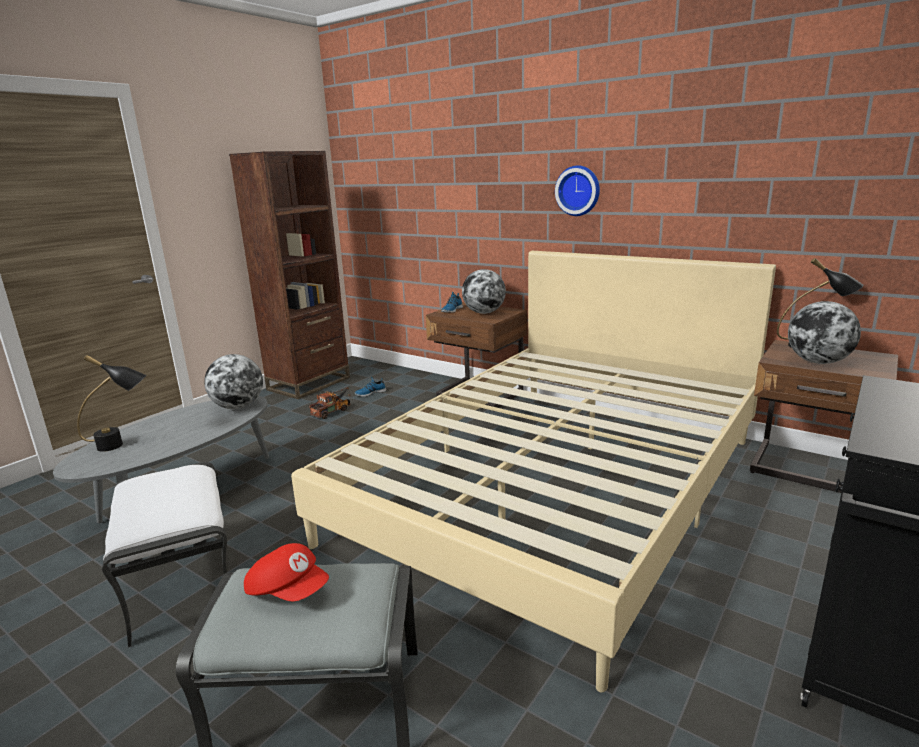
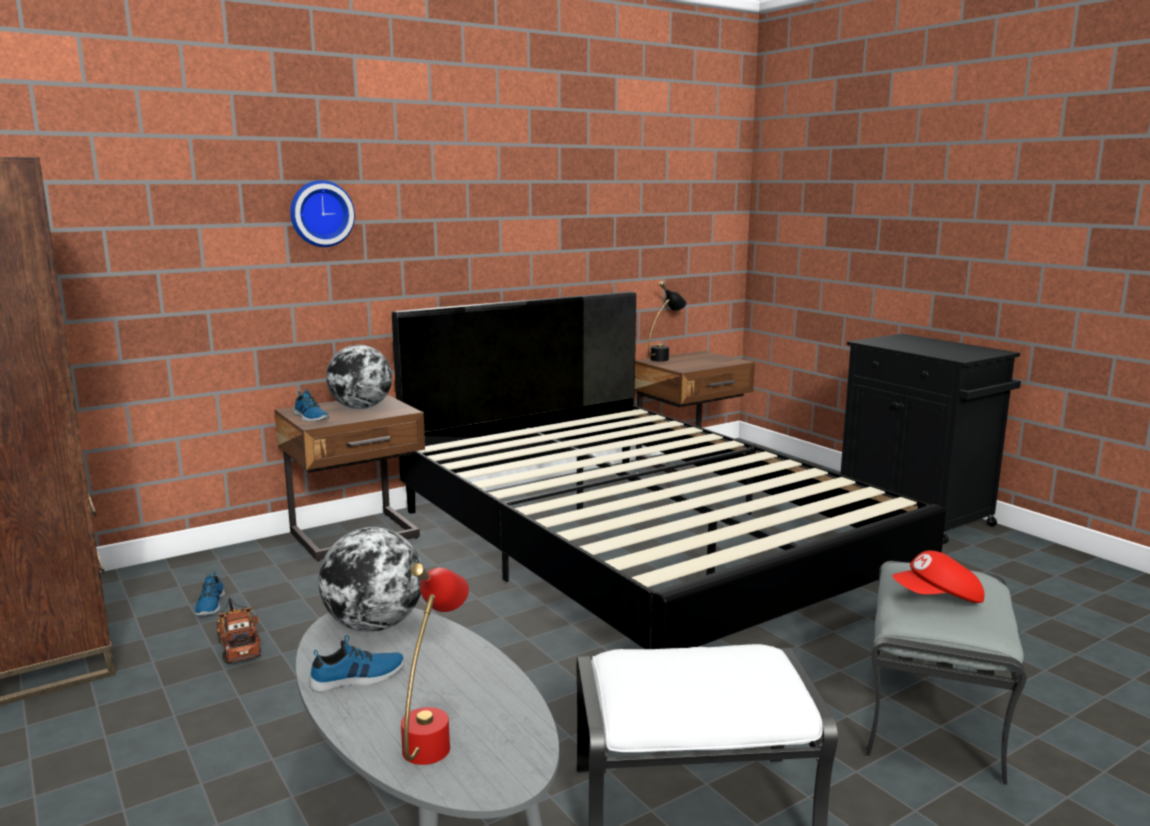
camera: 70 degrees left, 5 degrees down
black table lamp [77,355,147,452] -> red table lamp [401,563,469,765]
red cap [244,543,329,602] -> red cap turned 150 degrees counterclockwise [892,551,985,603]
beige bed [291,251,776,692] -> black bed [392,291,946,649]
wall clock [555,165,600,216] -> wall clock moved to [290,180,355,247]
globe [788,301,861,364] -> none
none -> shoe [309,635,404,692]

